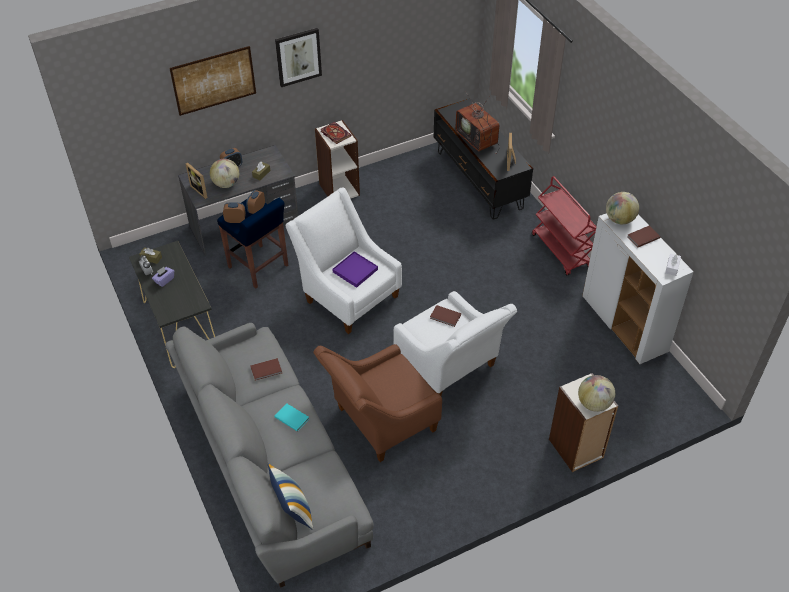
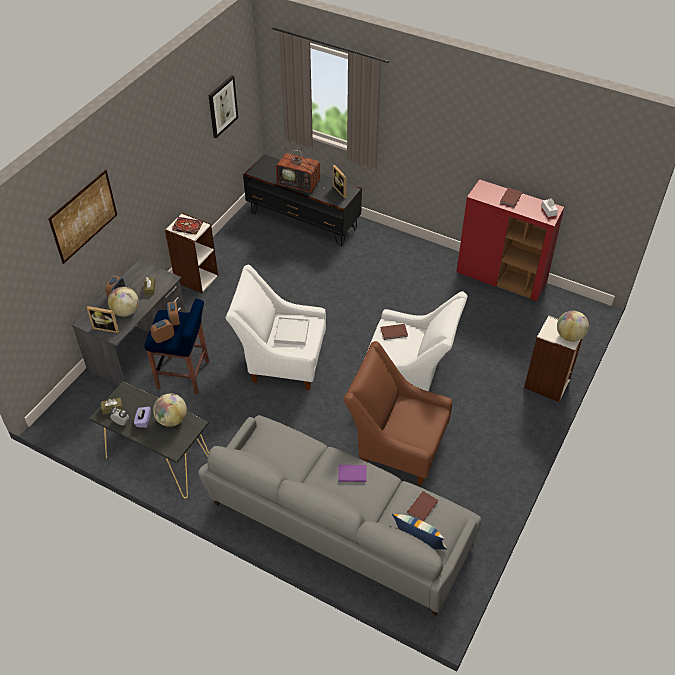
camera: 35 degrees left, 0 degrees up
brown book [250,358,282,381] -> brown book moved to [407,491,438,522]
turquoise book [274,403,309,432] -> purple book [338,465,367,482]
picture [275,28,322,87] -> picture moved to [208,75,238,138]
brown armchair [313,344,442,462] -> brown armchair turned 90 degrees clockwise [343,341,452,486]
purple tray [332,251,378,288] -> white tray [274,317,309,345]
red cart [532,176,597,276] -> none
white cabinet [582,213,694,364] -> red cabinet [457,179,564,302]
globe [606,192,639,224] -> globe moved to [153,394,187,427]

